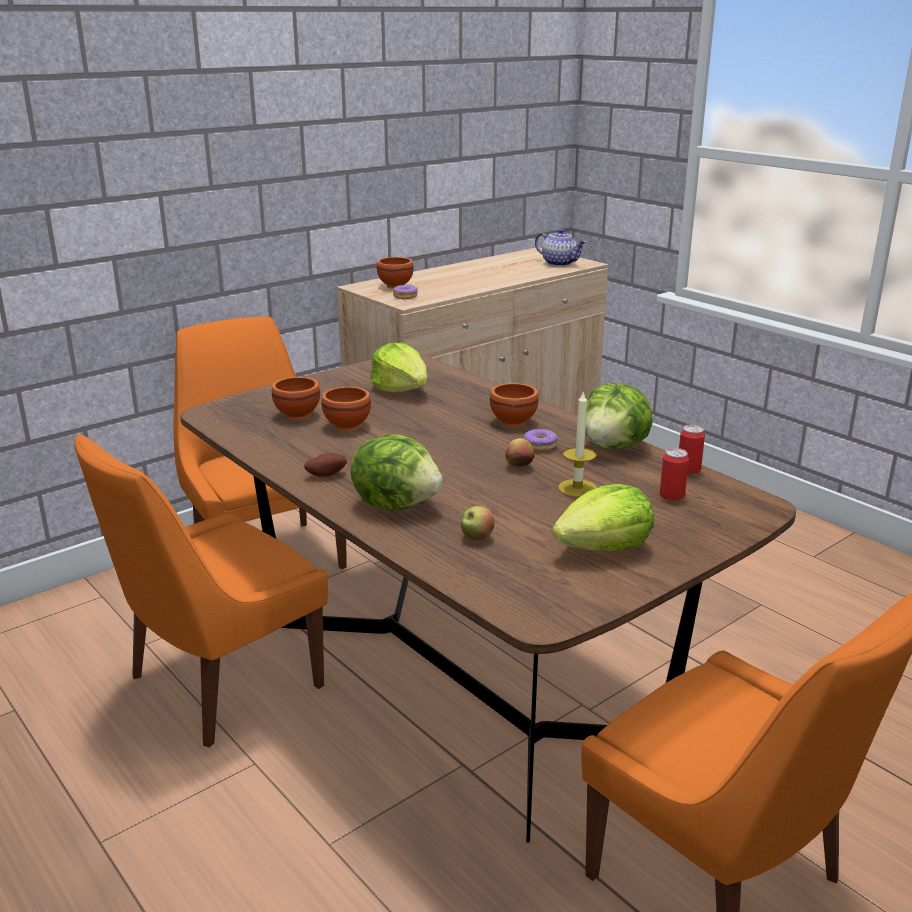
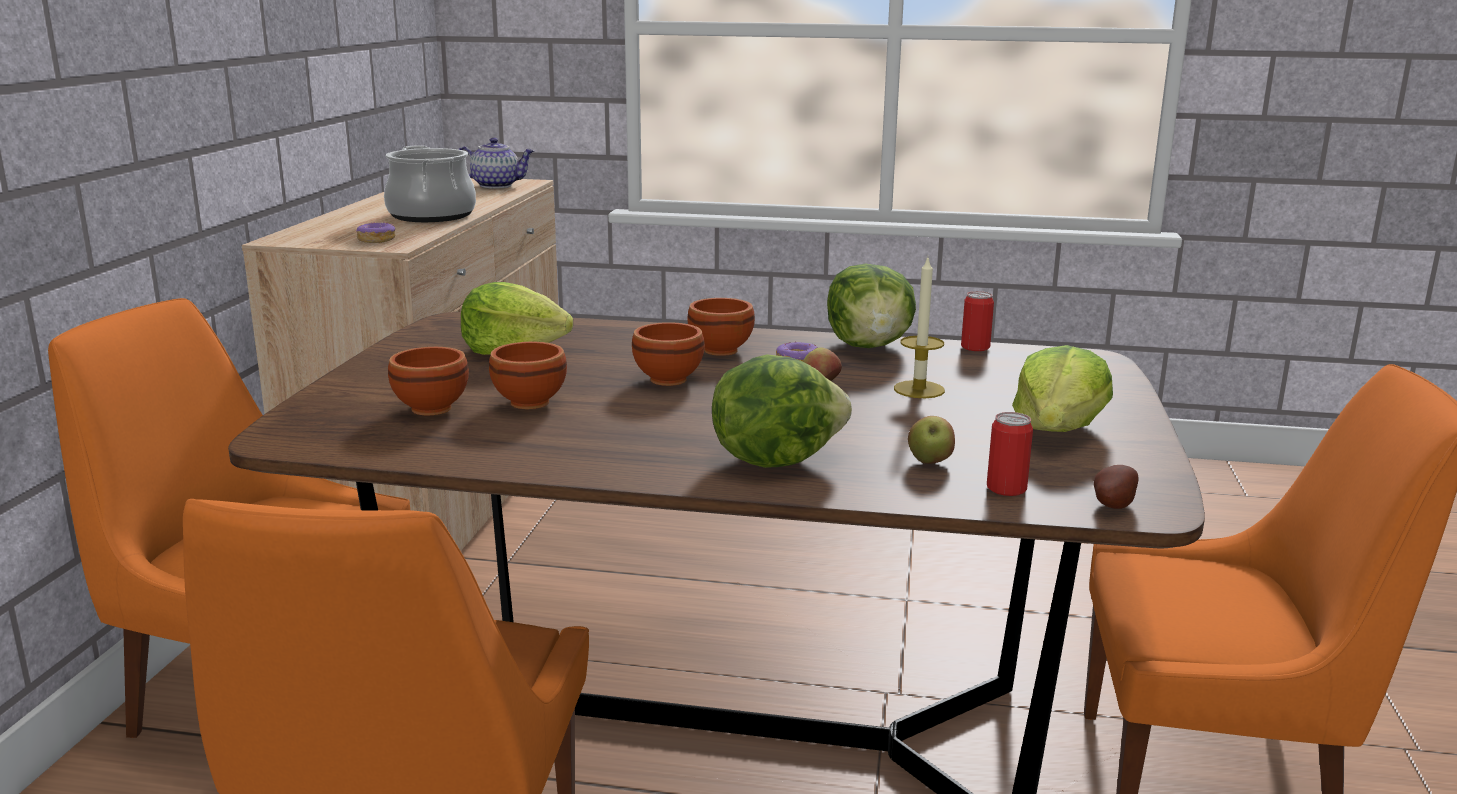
camera: 40 degrees left, 5 degrees down
potato [304,453,347,477] -> potato moved to [1093,465,1139,509]
brown bowl [377,257,414,289] -> brown bowl moved to [632,322,705,386]
can [660,448,689,501] -> can moved to [987,412,1033,496]
none -> cooking pot [384,145,476,222]

